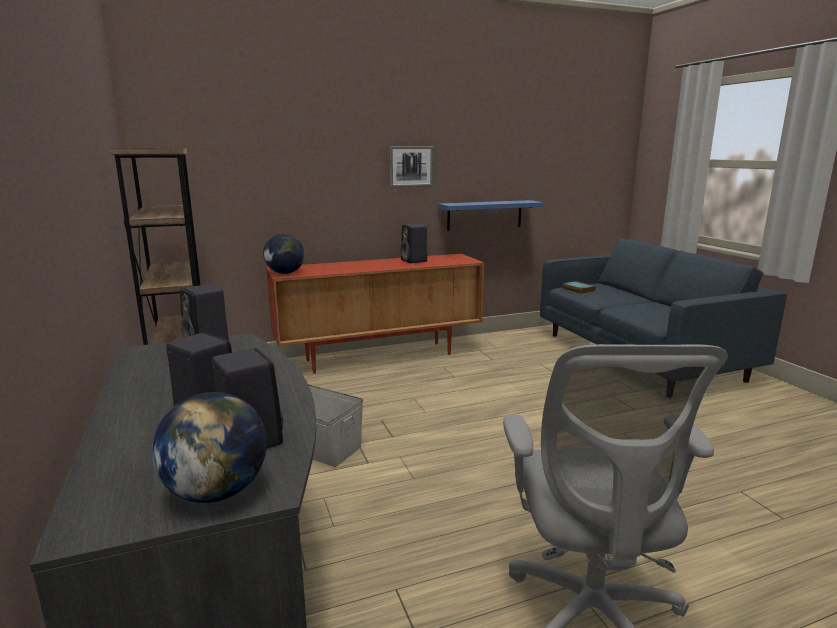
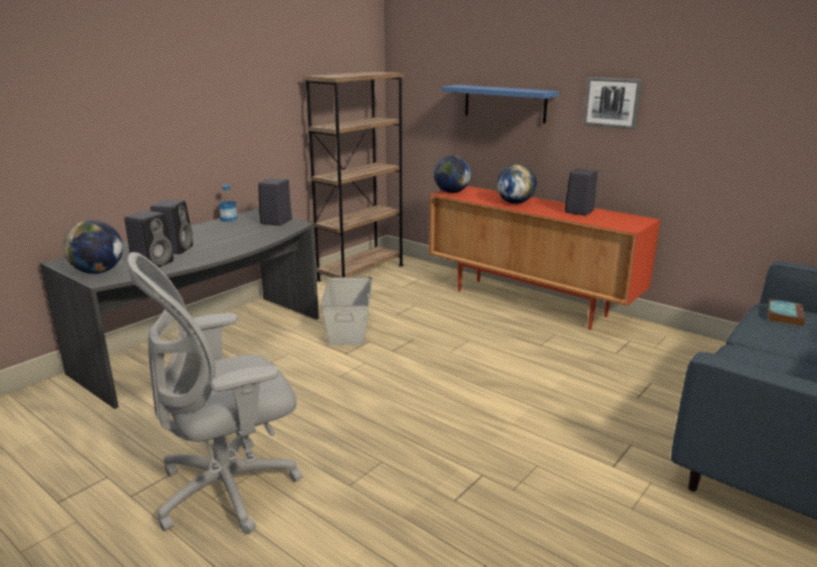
camera: 60 degrees right, 5 degrees up
blue shelf [438,200,543,231] -> blue shelf moved to [442,85,559,123]
none -> bottle [219,185,237,222]
none -> globe [496,164,537,204]

